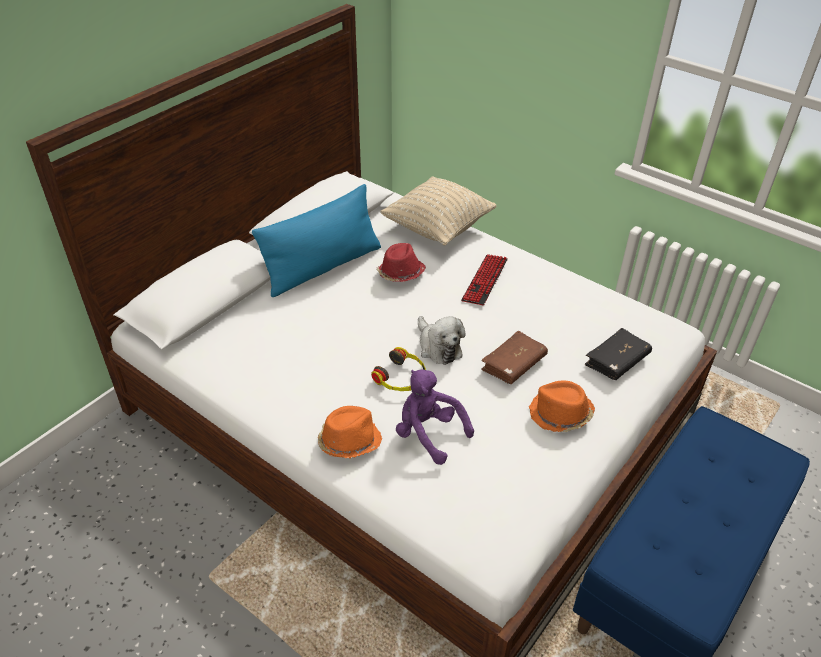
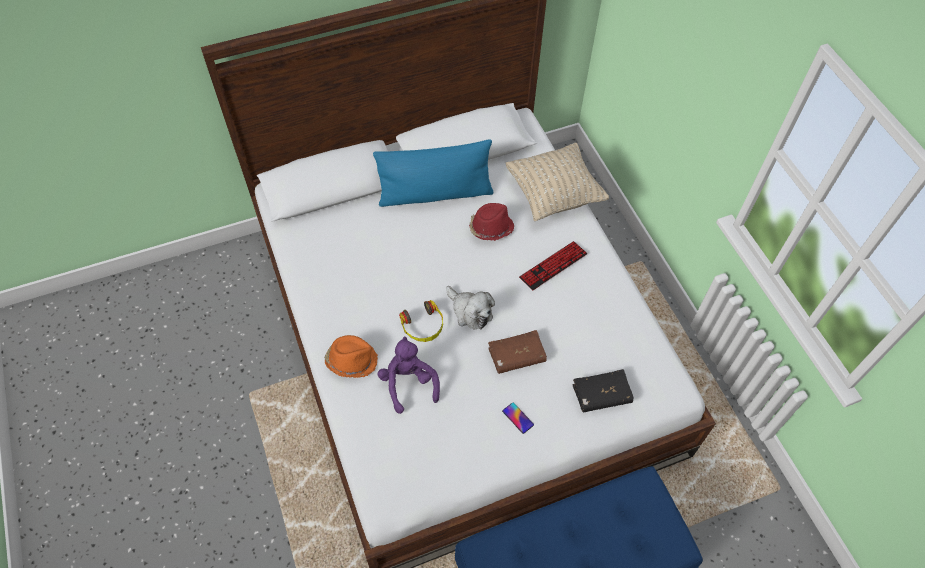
camera: 30 degrees right, 15 degrees up
plush toy [418,316,466,365] -> plush toy turned 45 degrees counterclockwise [446,286,495,330]
orange hat [529,380,595,432] -> phone [502,402,534,434]

